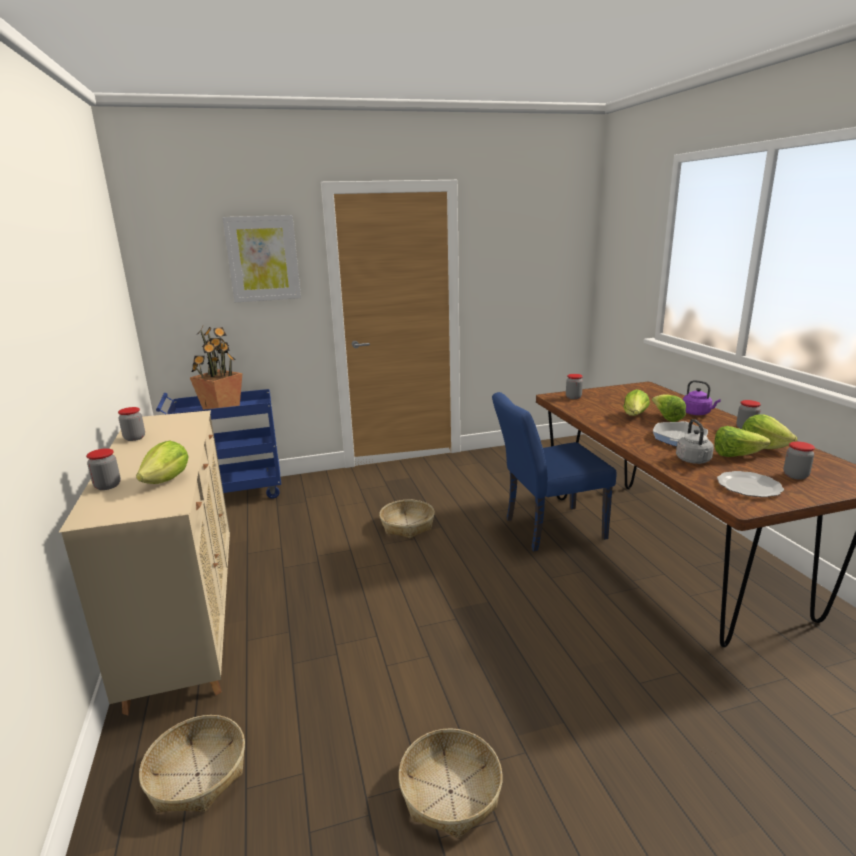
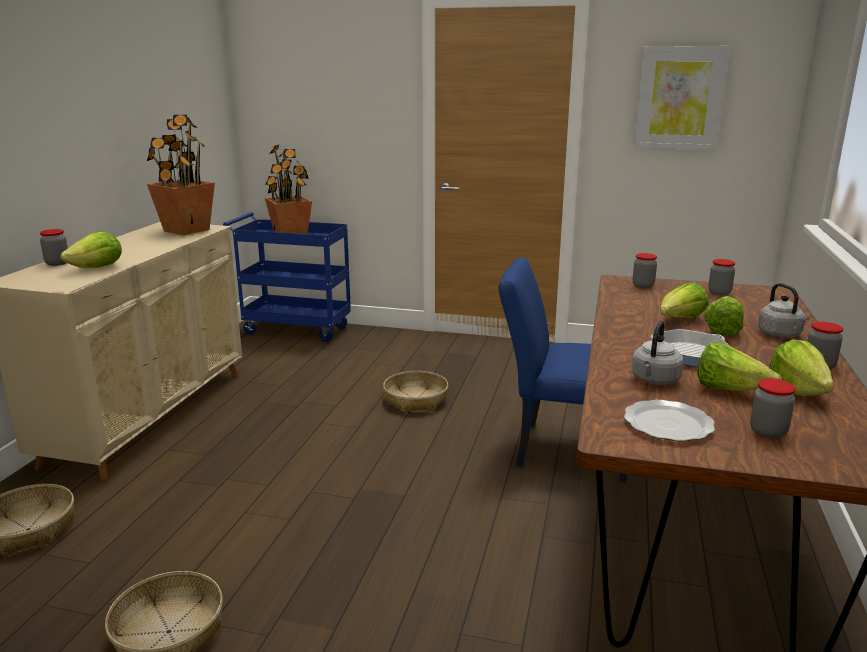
camera: 30 degrees right, 0 degrees up
jar [118,407,145,441] -> jar moved to [708,259,735,295]
picture [223,215,301,302] -> picture moved to [634,46,730,150]
purple kettle [682,380,721,415] -> grey kettle [758,283,809,337]
none -> potted plant [147,115,215,235]

